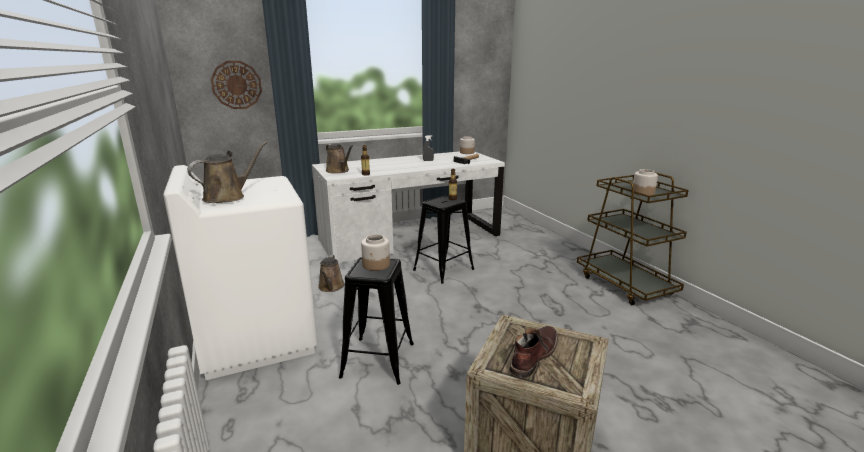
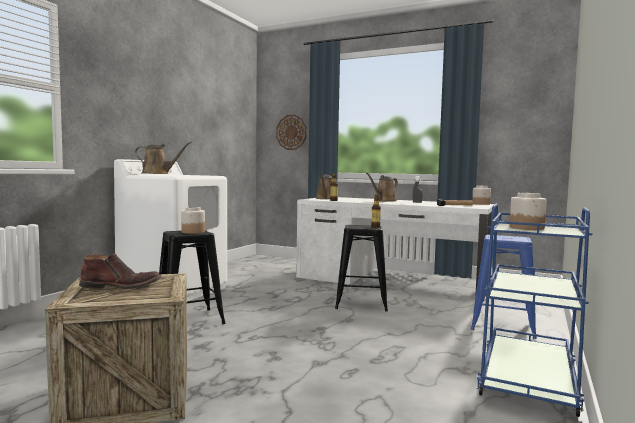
camera: 50 degrees right, 15 degrees down
brown watering can [318,255,345,292] -> brown watering can moved to [366,173,398,202]
brown cart [577,172,689,305] -> blue cart [477,204,593,417]
none -> blue stool [471,235,537,339]

